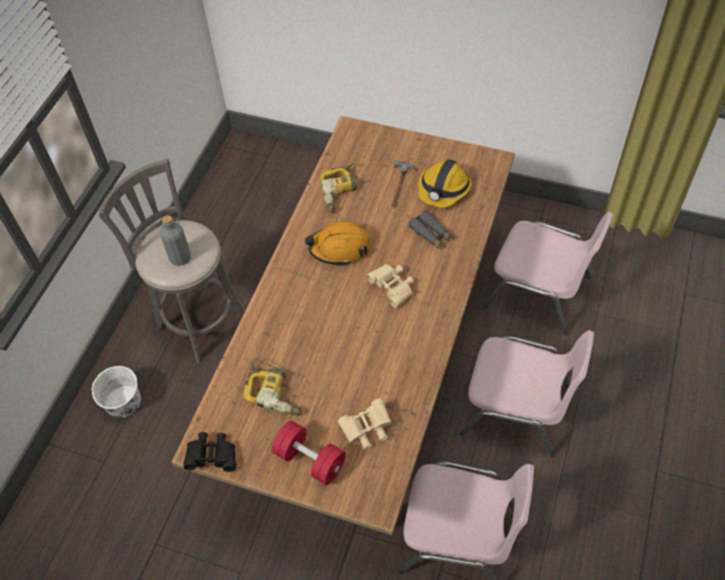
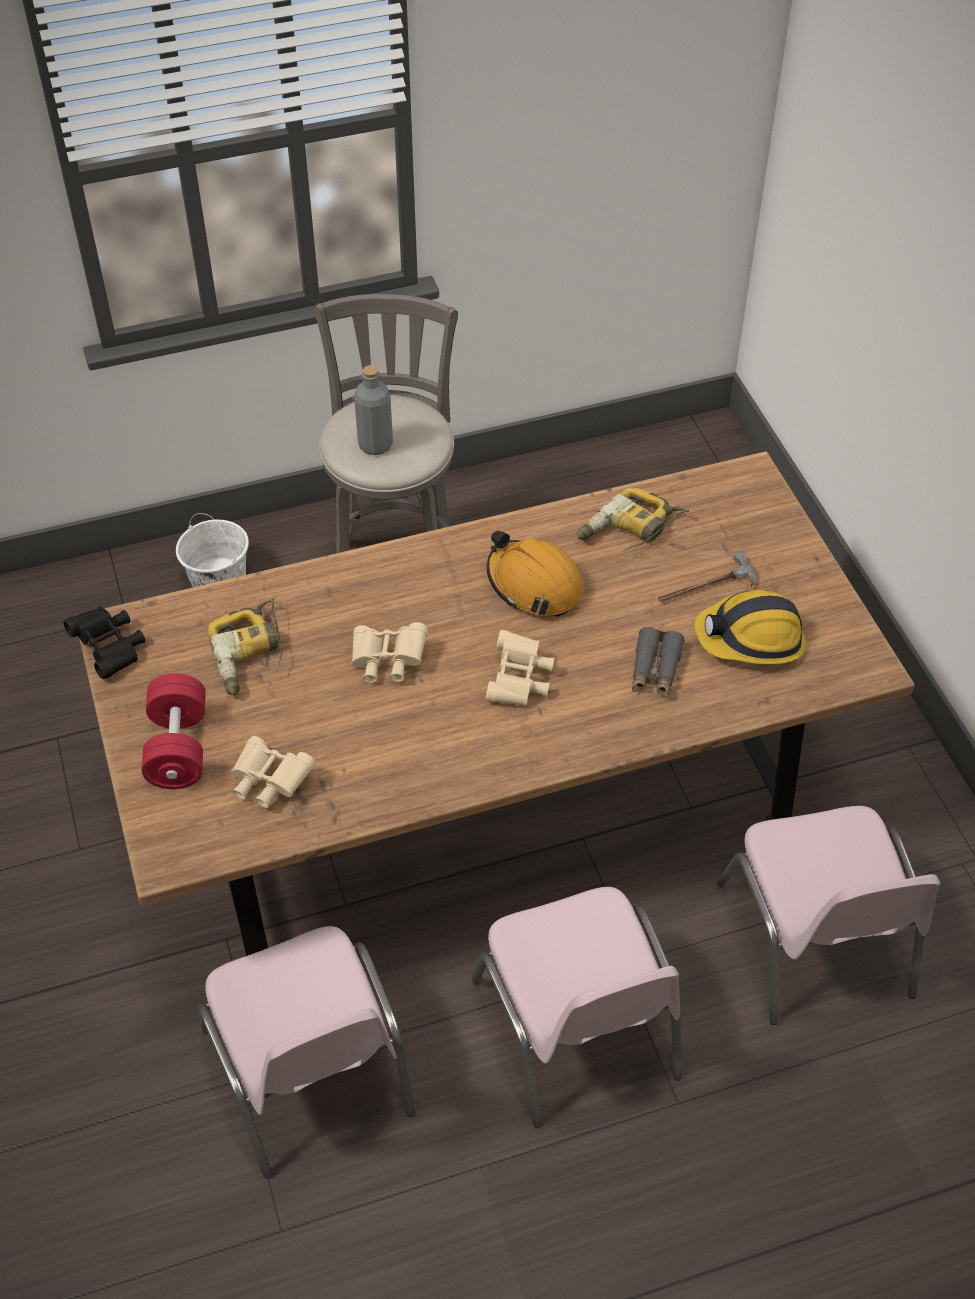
camera: 50 degrees right, 5 degrees down
none -> beige binoculars [351,622,428,683]

